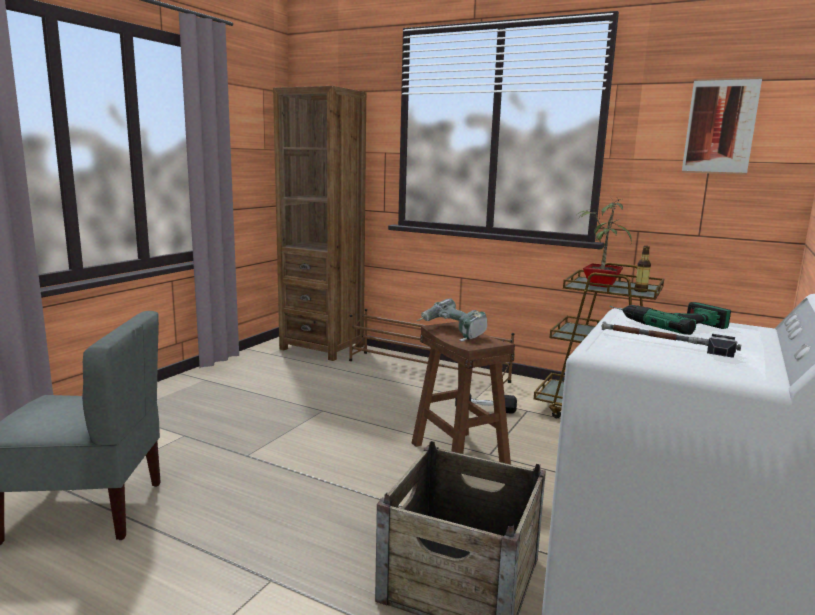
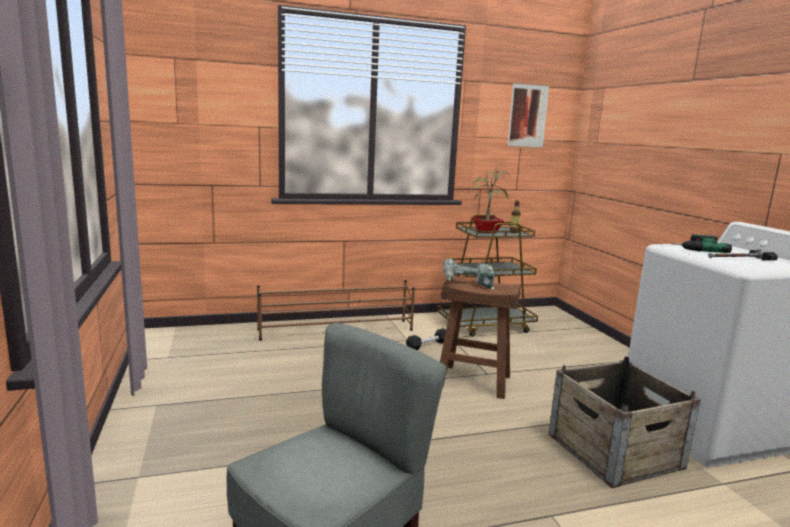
camera: 45 degrees left, 0 degrees up
brown bookcase [273,86,366,361] -> none

